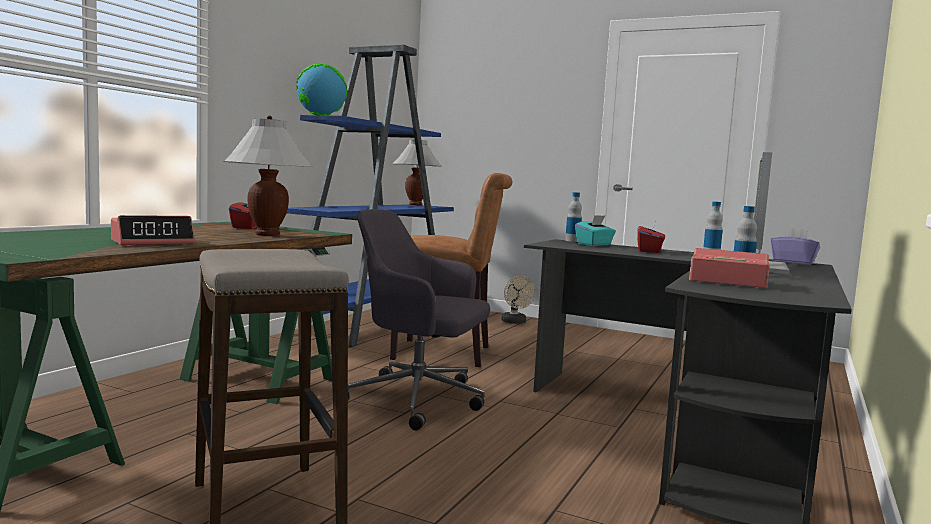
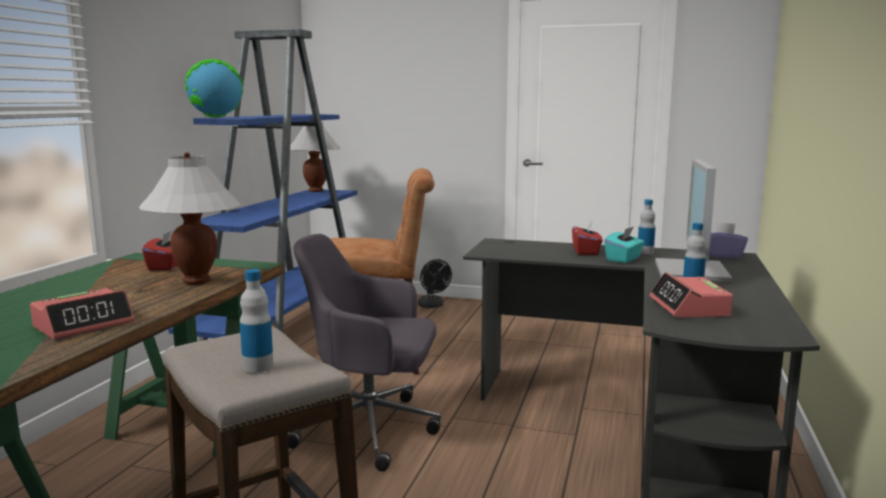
camera: 10 degrees left, 5 degrees up
beige fan [501,276,536,324] -> black fan [418,259,452,308]
bottle [565,192,582,242] -> bottle moved to [240,269,274,373]
turquoise tissue box [575,215,616,246] -> turquoise tissue box moved to [604,227,645,263]
alarm clock [689,248,770,288] -> alarm clock turned 105 degrees counterclockwise [650,272,733,318]

